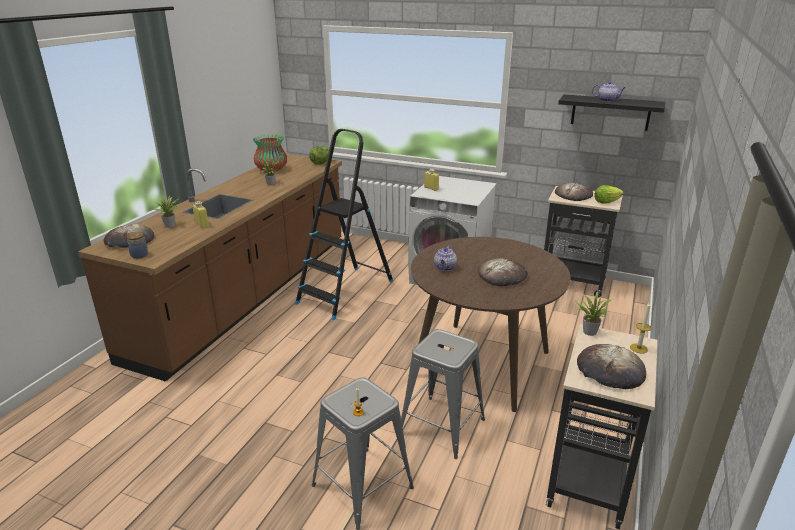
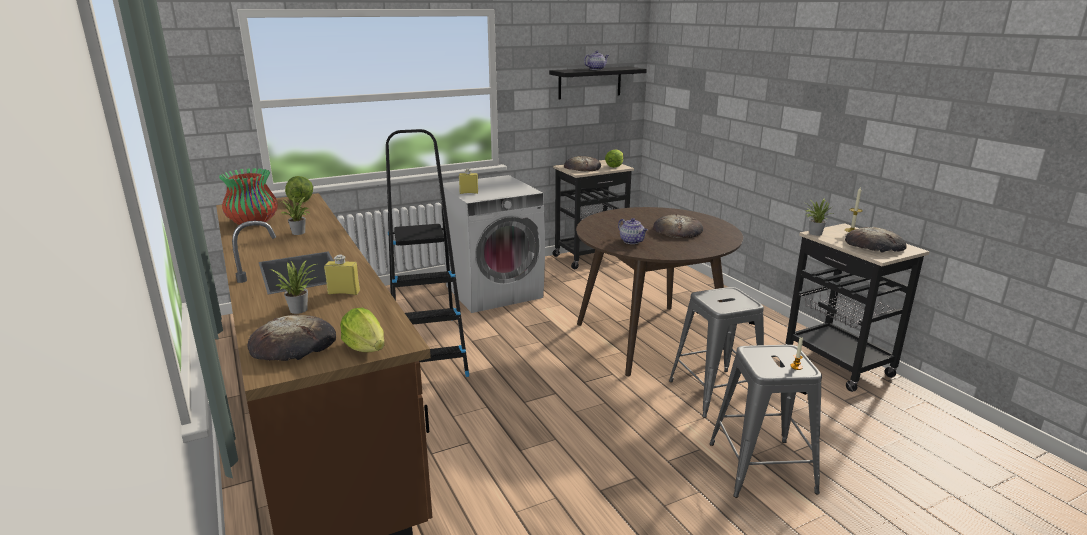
camera: 50 degrees left, 5 degrees down
jar [127,232,148,259] -> lettuce [340,308,384,352]

